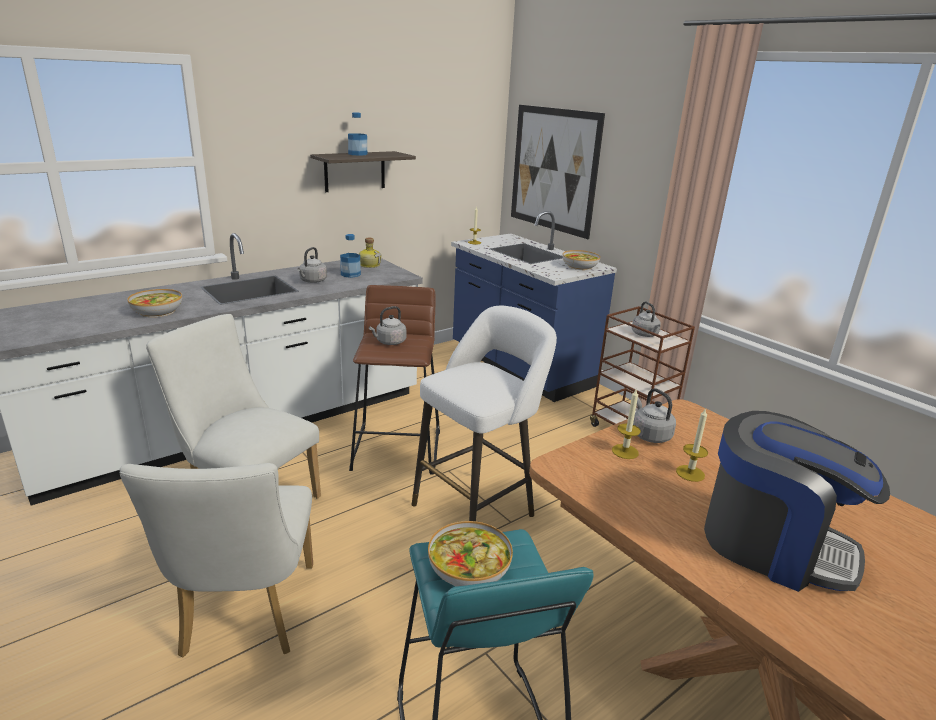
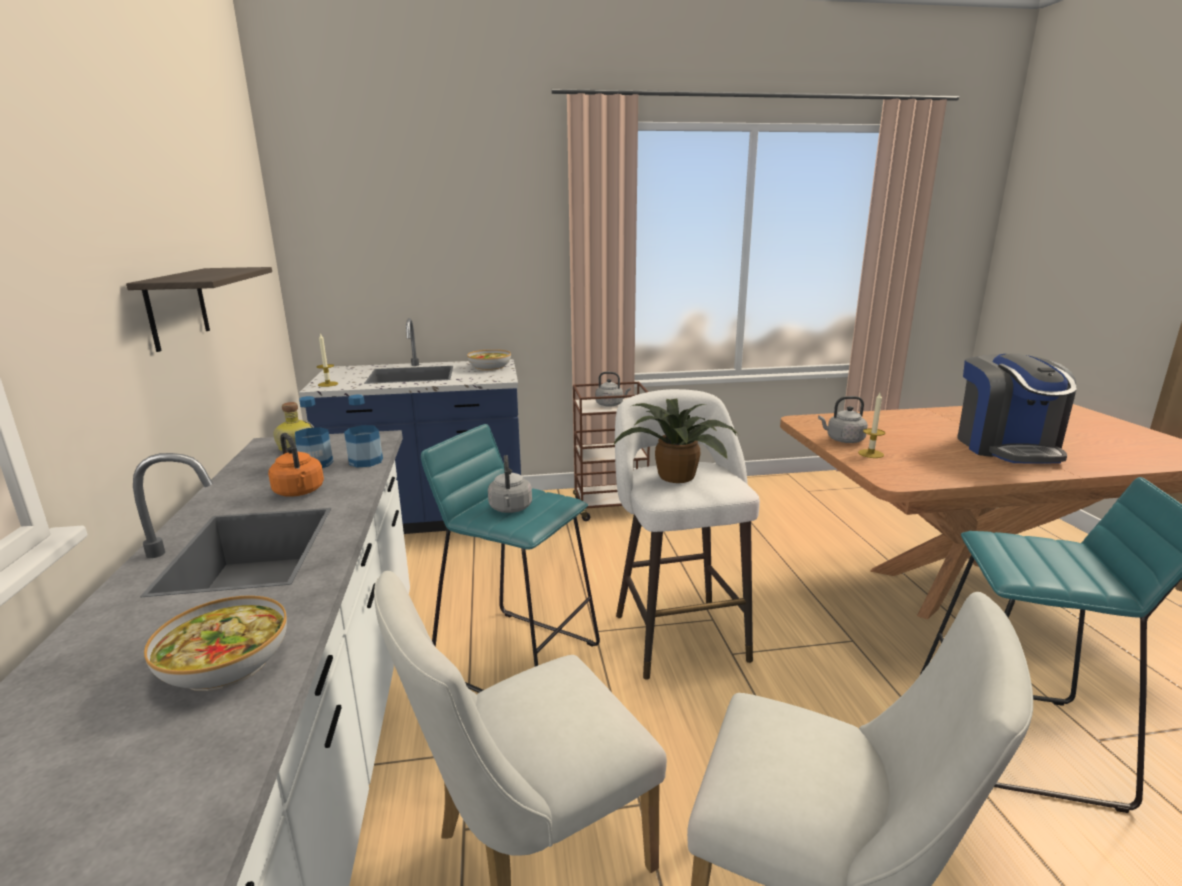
camera: 60 degrees left, 5 degrees down
grey kettle [297,247,327,283] -> orange kettle [268,433,324,497]
bottle [348,112,367,156] -> bottle moved to [344,394,383,468]
brown stool [349,285,440,475] -> turquoise stool [421,424,600,693]
bowl [428,521,513,586] -> none
picture [511,105,605,239] -> none
candle [676,408,708,482] -> none
coffee machine [704,411,890,592] -> coffee machine turned 120 degrees clockwise [957,353,1077,463]
none -> potted plant [613,398,738,483]

